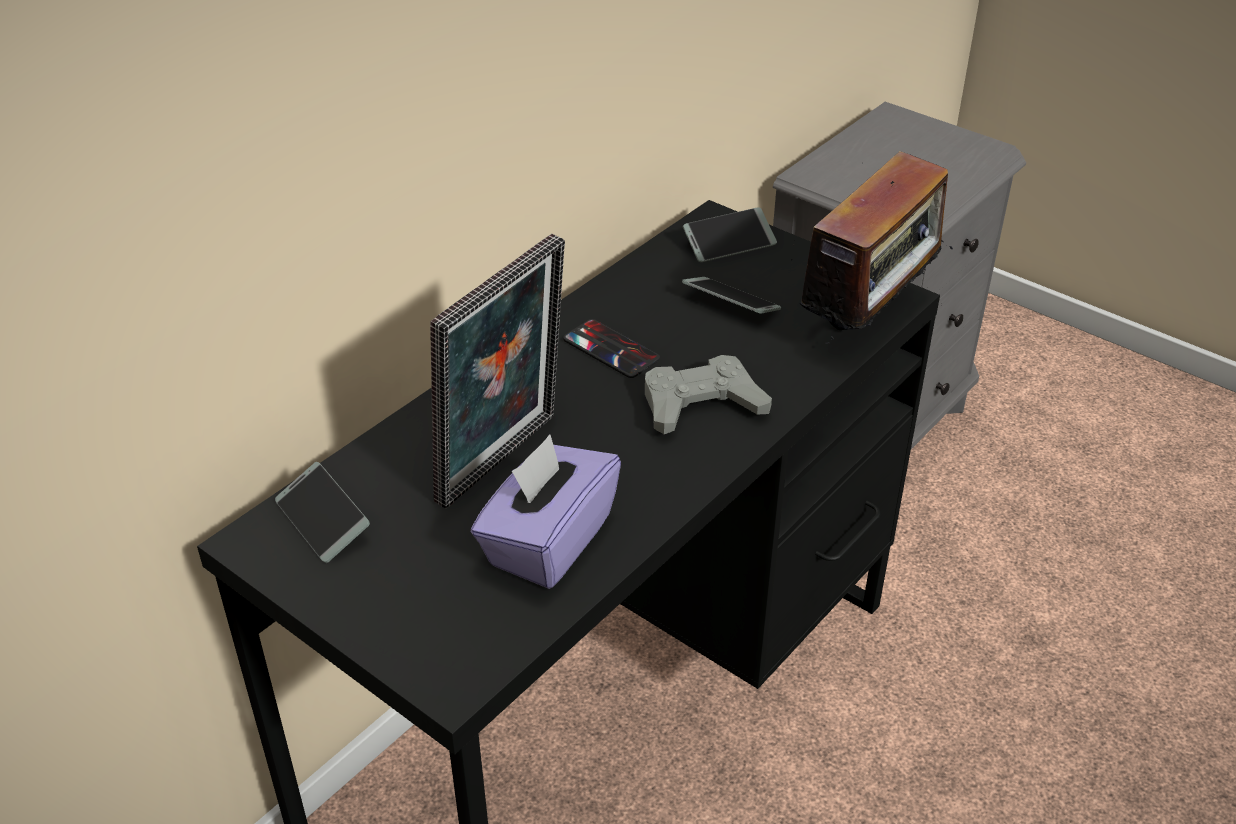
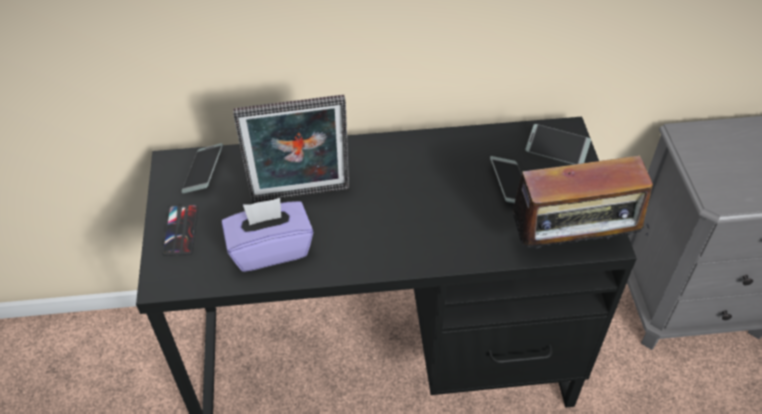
camera: 45 degrees right, 10 degrees up
phone [563,319,660,378] -> phone moved to [162,204,198,256]
grey game controller [645,355,772,434] -> none

